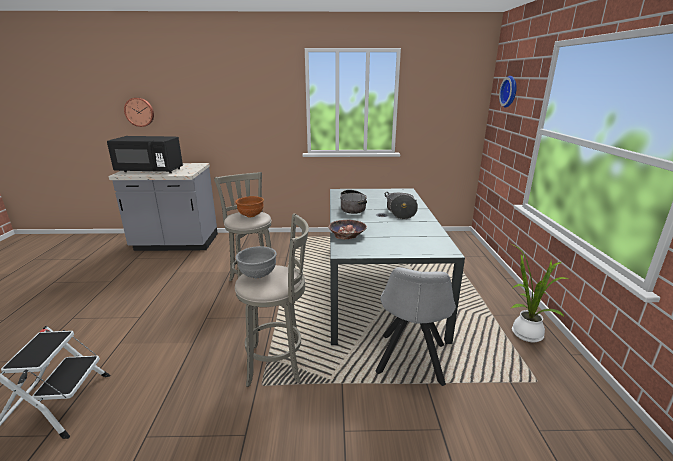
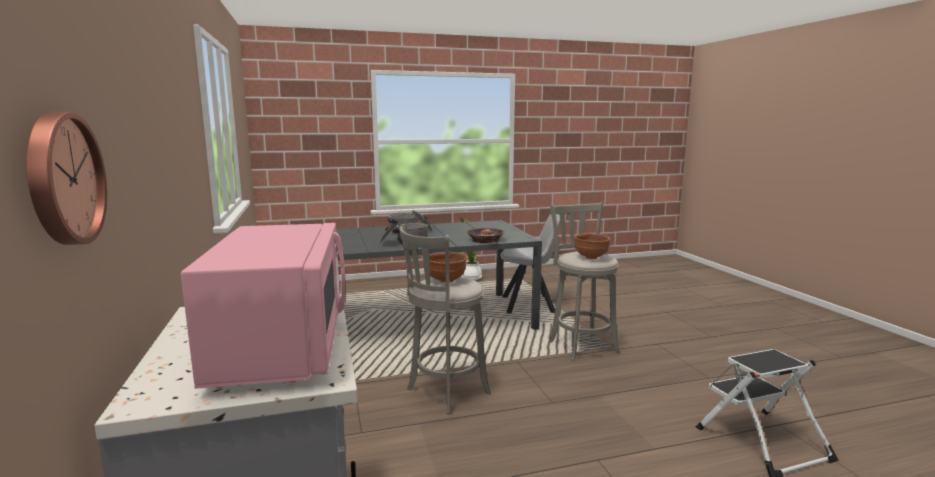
camera: 105 degrees left, 10 degrees down
black microwave [107,136,183,173] -> pink microwave [181,223,345,389]
grey bowl [236,246,277,279] -> brown bowl [574,233,611,259]
wall clock [499,76,517,108] -> none

